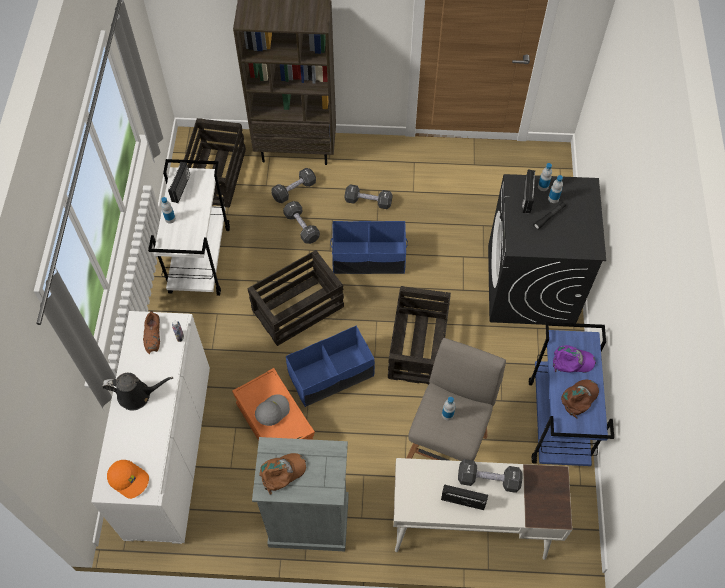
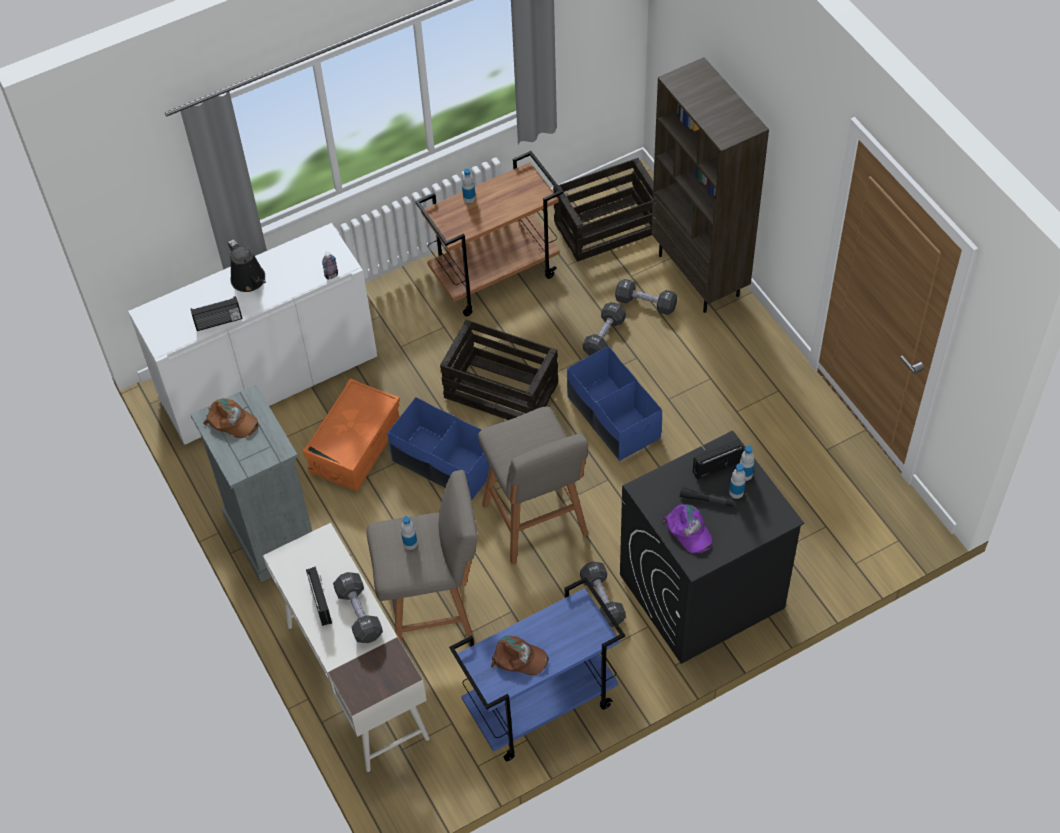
camera: 60 degrees right, 5 degrees down
orange cap [107,460,149,499] -> none
brown shoe [143,311,160,354] -> none
white cart [148,159,230,296] -> brown cart [415,151,563,316]
radio [168,162,190,203] -> radio moved to [191,296,242,331]
grey cap [255,394,290,426] -> none
black dumbbell [345,184,392,209] -> black dumbbell moved to [580,561,626,627]
crate [388,286,451,385] -> grey stool [478,407,588,565]
purple cap [553,345,596,372] -> purple cap moved to [662,504,712,553]

